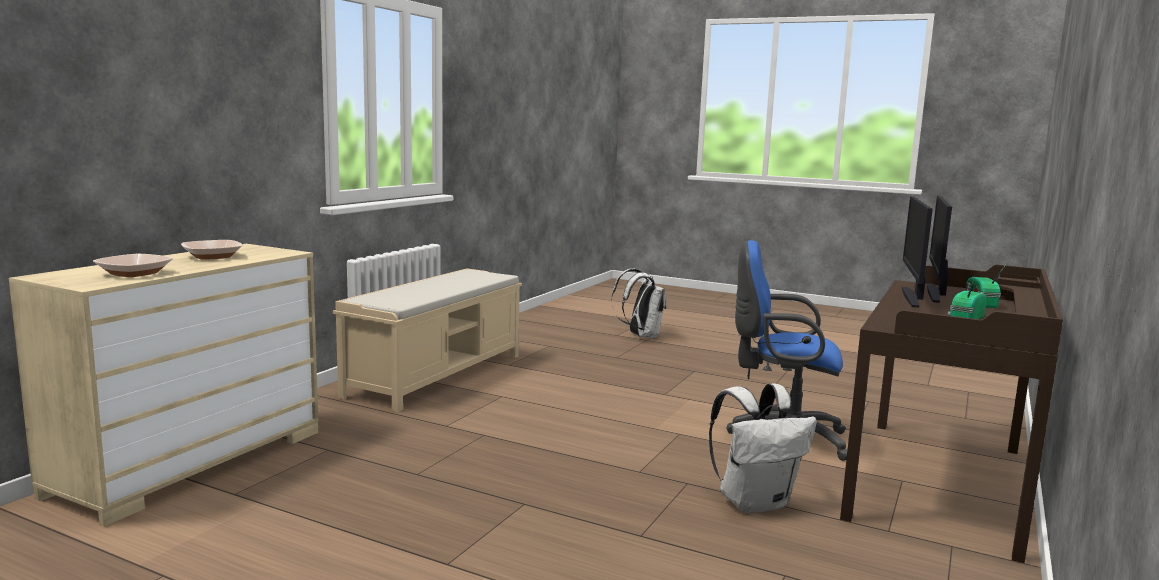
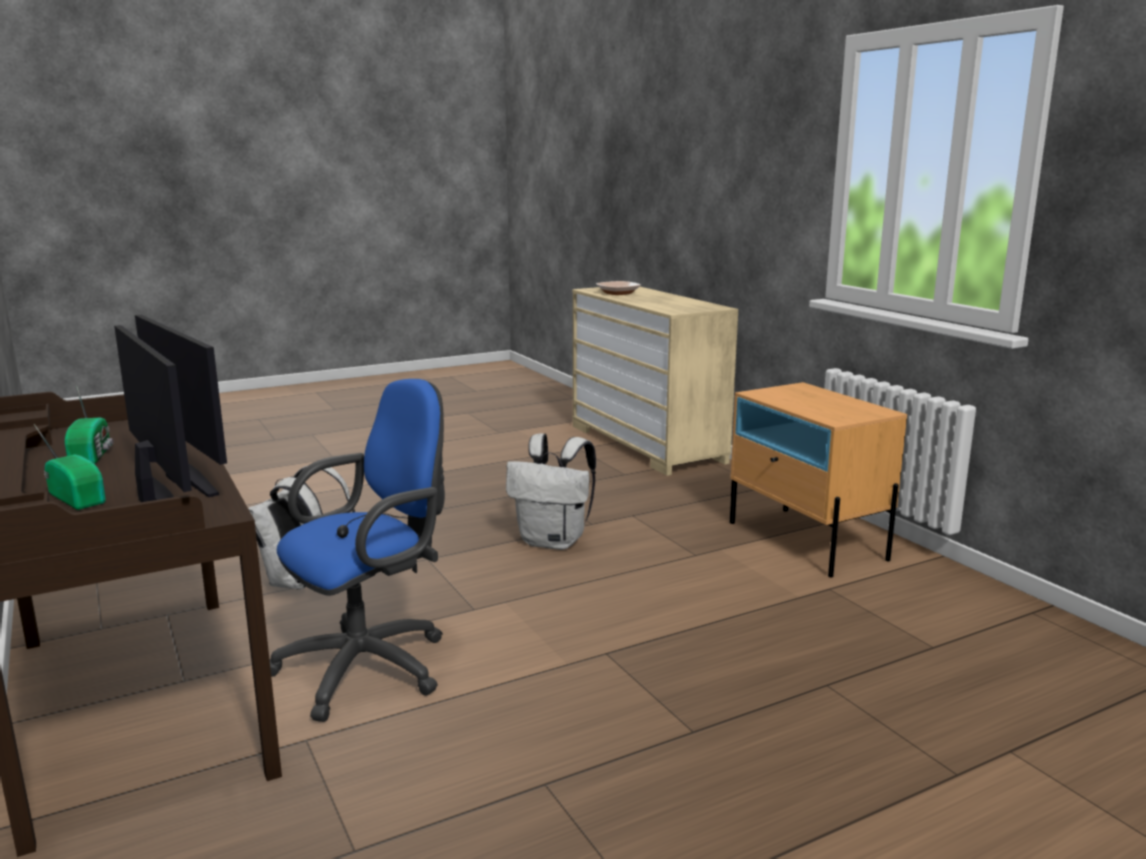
camera: 125 degrees right, 5 degrees up
bowl [181,240,242,260] -> none
beige bench [333,268,522,412] -> beige nightstand [730,382,907,578]
white backpack [611,268,666,338] -> white backpack moved to [506,433,596,550]

